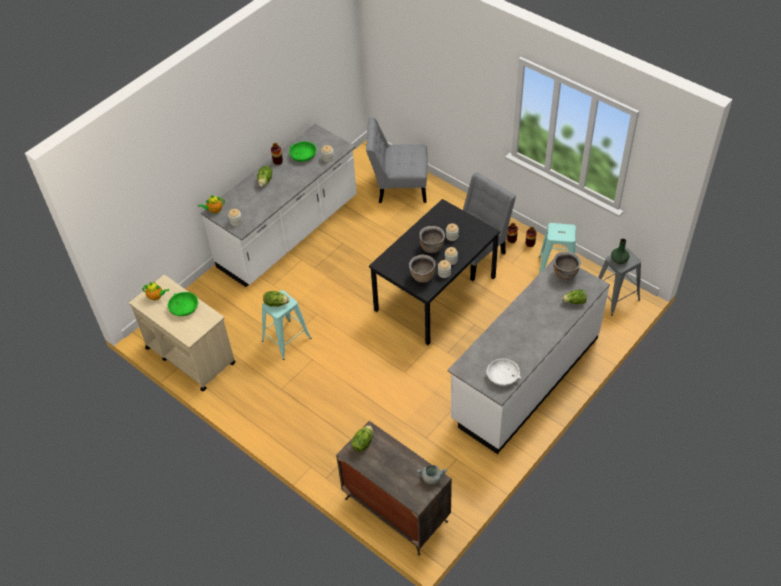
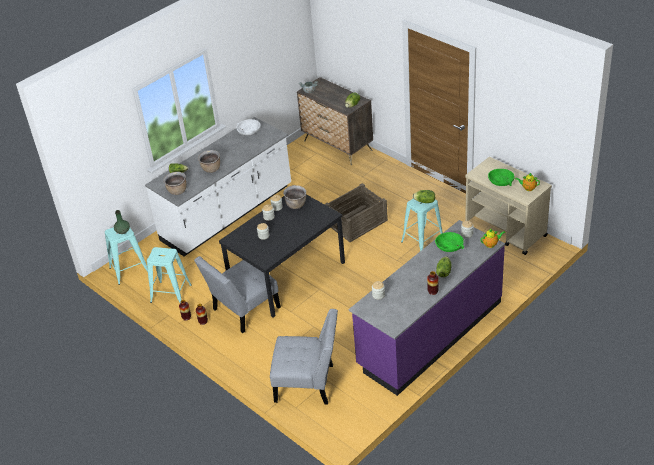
camera: 175 degrees left, 10 degrees down
white counter [201,124,357,287] -> purple counter [349,220,505,396]
green bowl [289,141,317,162] -> green bowl moved to [435,232,464,252]
brown cooking pot [419,226,445,253] -> brown cooking pot moved to [198,150,220,173]
grey stool [598,248,641,316] -> turquoise stool [105,227,148,285]
none -> crate [325,183,388,242]

